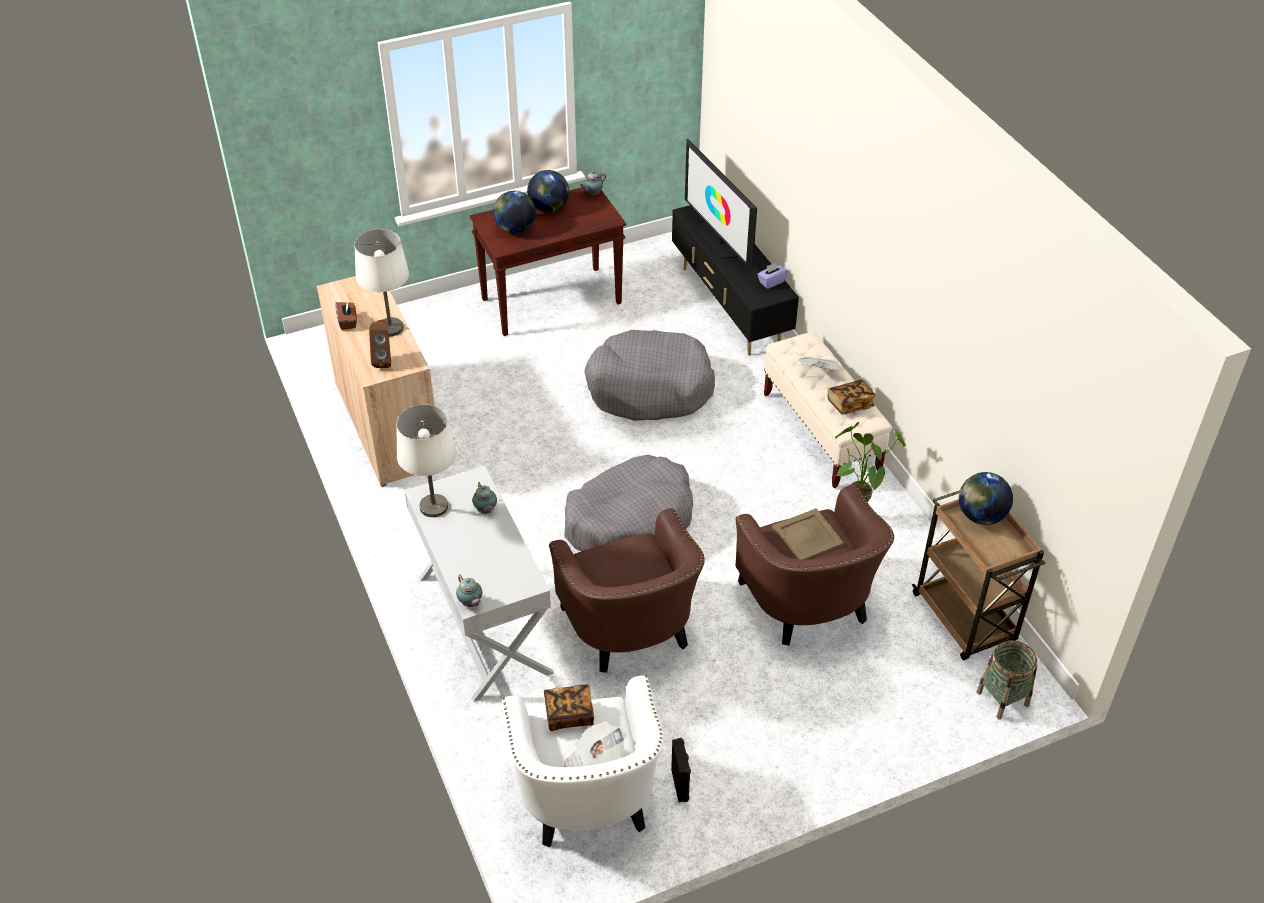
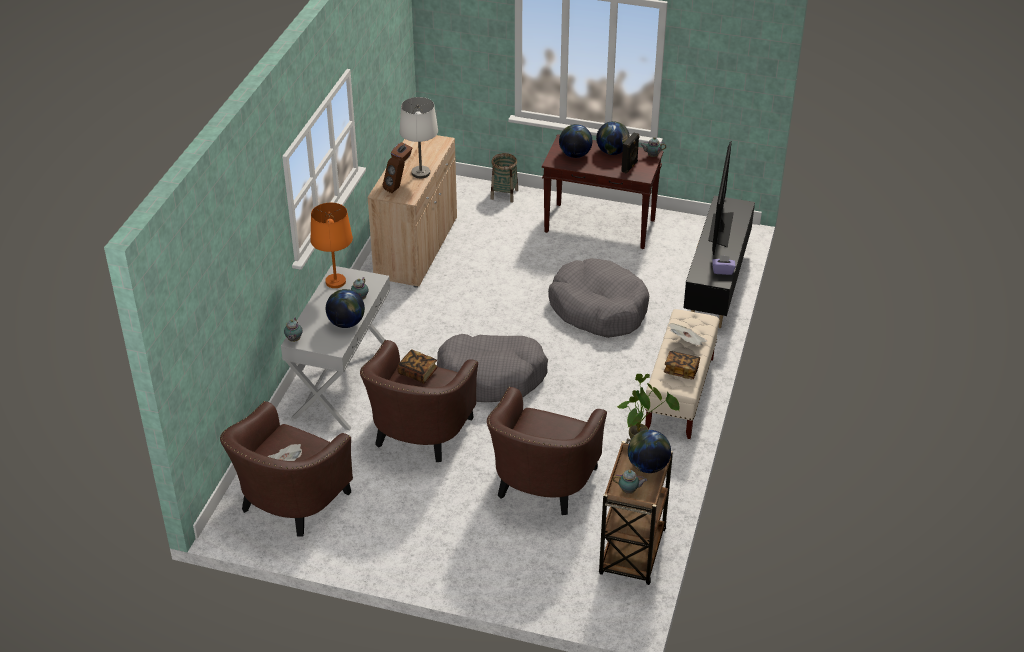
camera: 40 degrees right, 5 degrees down
white table lamp [396,404,456,517] -> orange table lamp [310,203,353,288]
white armchair [502,675,664,847] -> brown armchair [220,401,353,537]
book [544,684,594,731] -> book moved to [397,349,438,384]
black speaker [671,738,691,802] -> black speaker moved to [621,133,639,174]
beige tray [772,508,844,560] -> none
basket [976,640,1037,719] -> basket moved to [490,153,518,203]
none -> globe [326,289,365,328]
none -> teapot [613,470,647,494]

